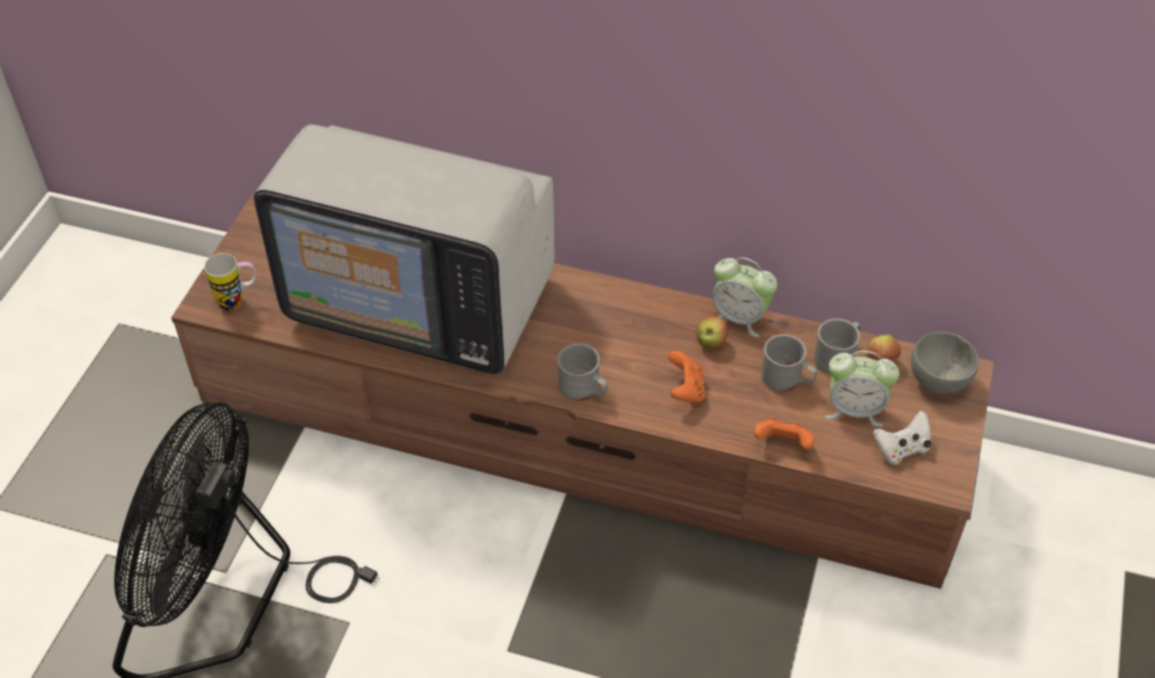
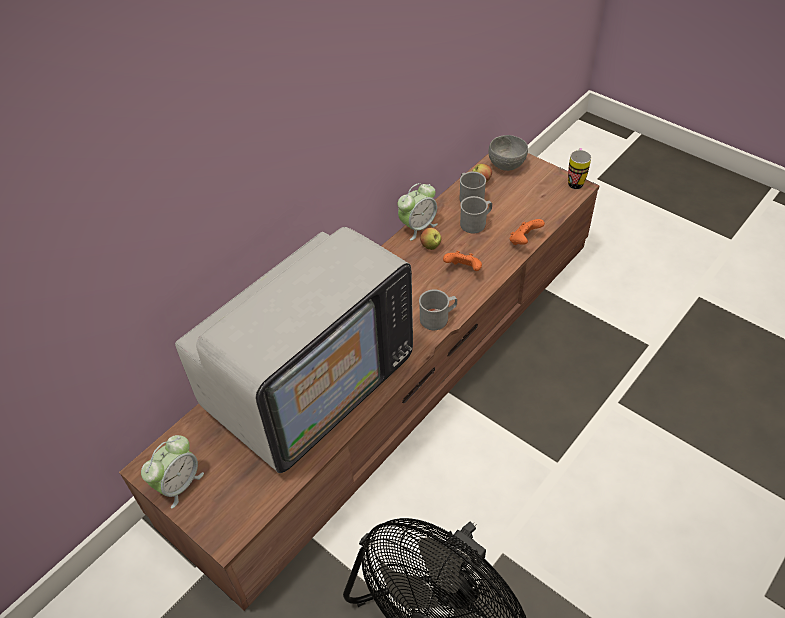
camera: 65 degrees left, 0 degrees up
mug [204,253,256,311] -> mug moved to [568,148,591,189]
alarm clock [825,351,899,427] -> alarm clock moved to [141,435,204,508]
white game controller [873,411,931,465] -> none

